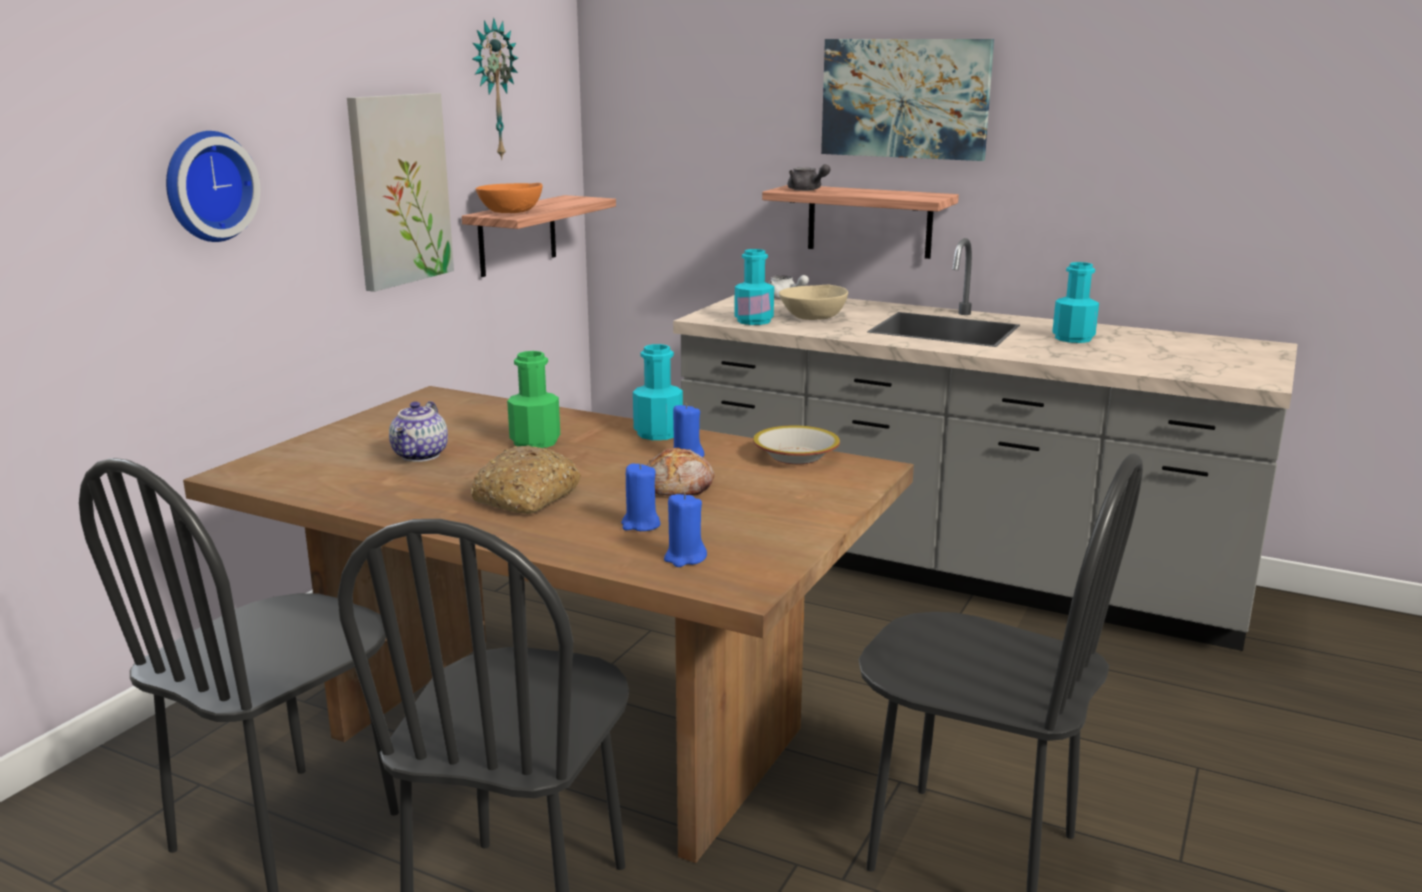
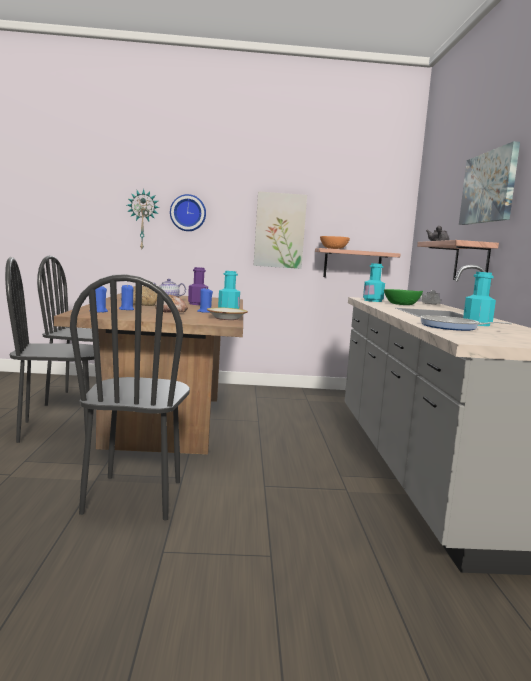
camera: 60 degrees right, 10 degrees down
wall clock [472,18,518,160] -> wall clock moved to [127,189,160,249]
green bottle [507,351,560,448] -> purple bottle [188,267,208,305]
beige bowl [779,285,848,320] -> green bowl [384,289,423,305]
none -> frying pan [420,315,512,331]

